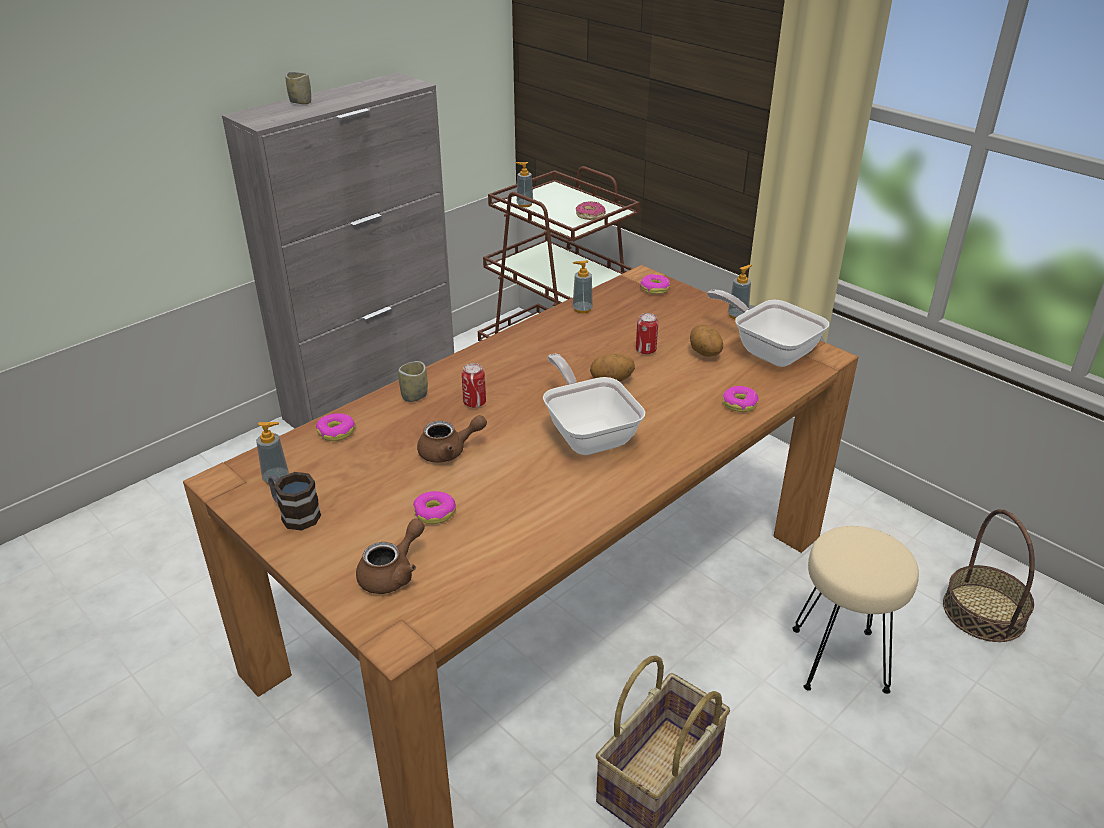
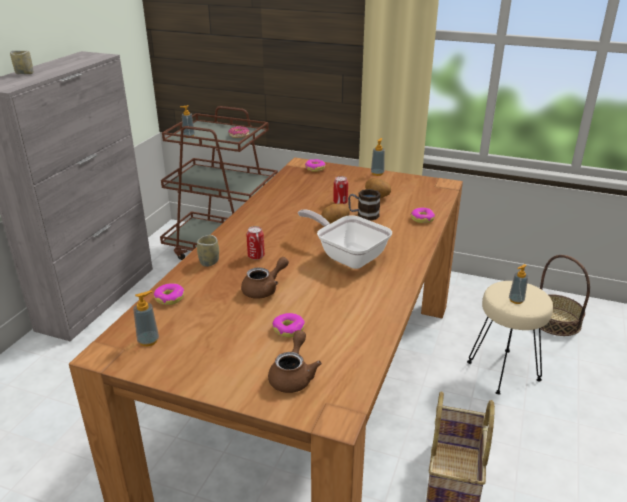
camera: 25 degrees left, 5 degrees down
mug [268,472,321,531] -> mug moved to [348,189,381,220]
soap dispenser [573,260,593,313] -> soap dispenser moved to [509,264,528,304]
frying pan [707,289,829,367] -> none

